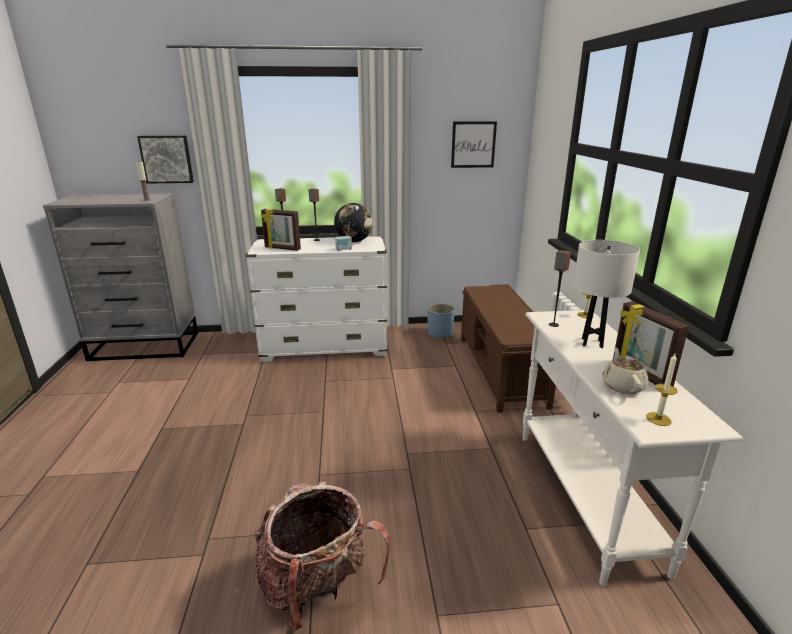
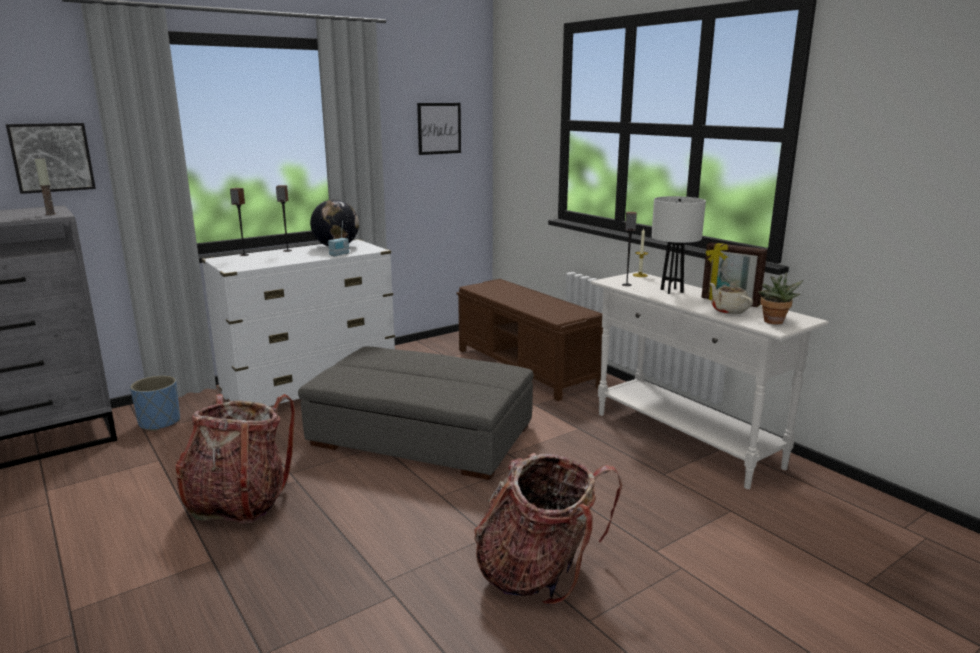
camera: 30 degrees left, 5 degrees down
picture frame [261,209,301,251] -> none
blue planter [427,303,455,339] -> blue planter moved to [130,375,180,431]
candle [646,354,677,426] -> potted plant [758,272,804,324]
none -> backpack [176,394,295,524]
none -> grey ottoman [298,346,533,480]

